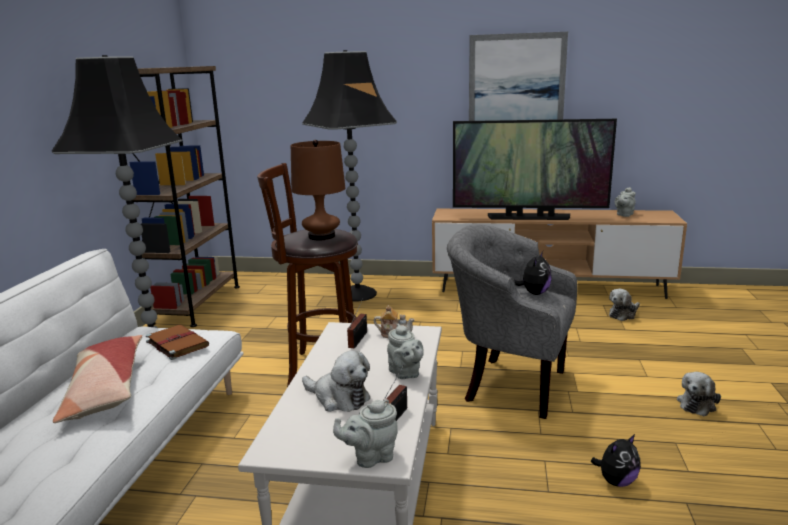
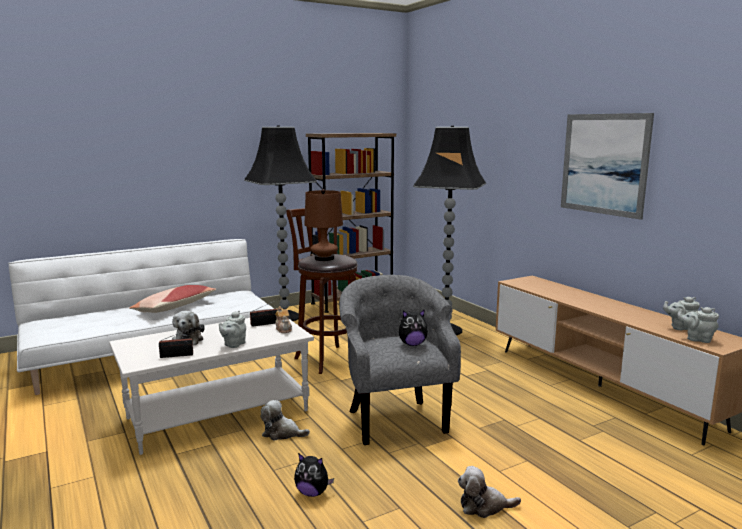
camera: 50 degrees right, 5 degrees down
brown book [146,325,209,360] -> none
grey teapot [333,399,398,468] -> grey teapot moved to [677,307,719,343]
television [453,119,617,220] -> none
plush toy [609,289,640,321] -> plush toy moved to [261,400,310,440]

